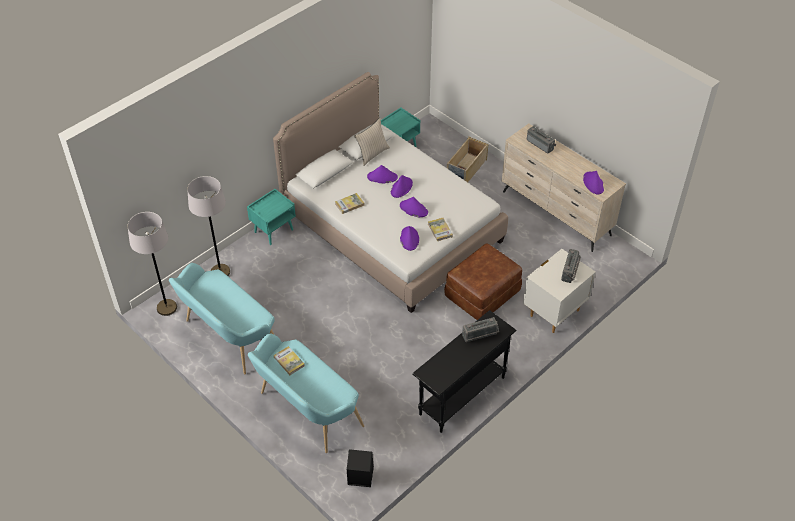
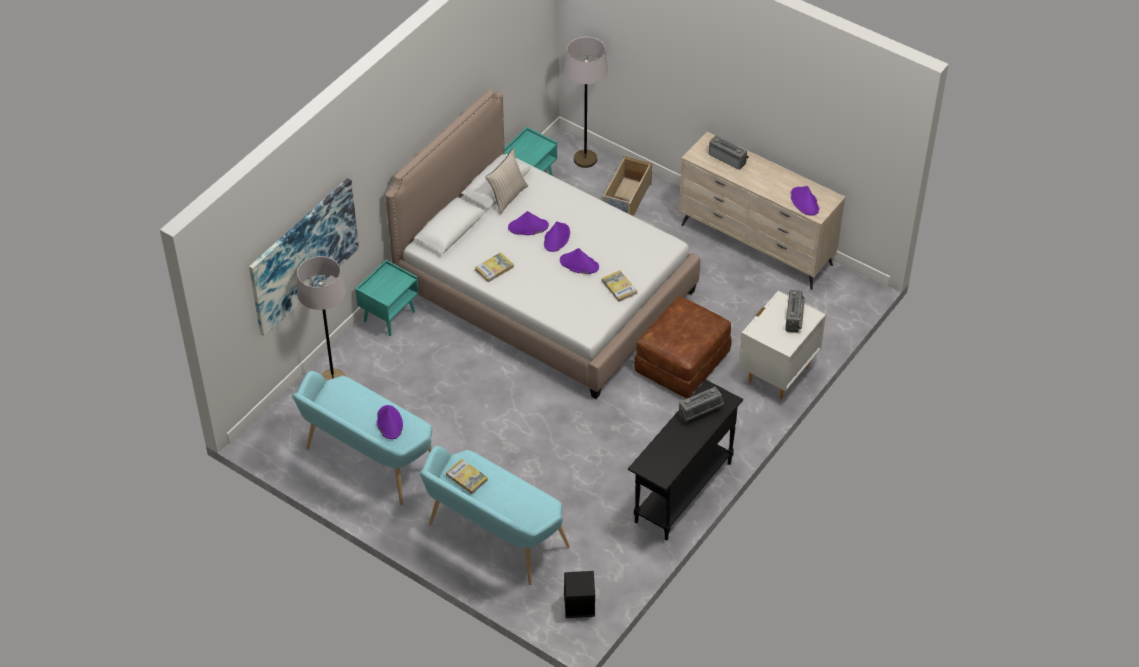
camera: 10 degrees left, 0 degrees up
grey floor lamp [128,212,177,316] -> grey floor lamp moved to [564,37,608,168]
purple hat [400,226,419,251] -> purple hat moved to [376,405,403,439]
none -> picture [249,178,359,336]

